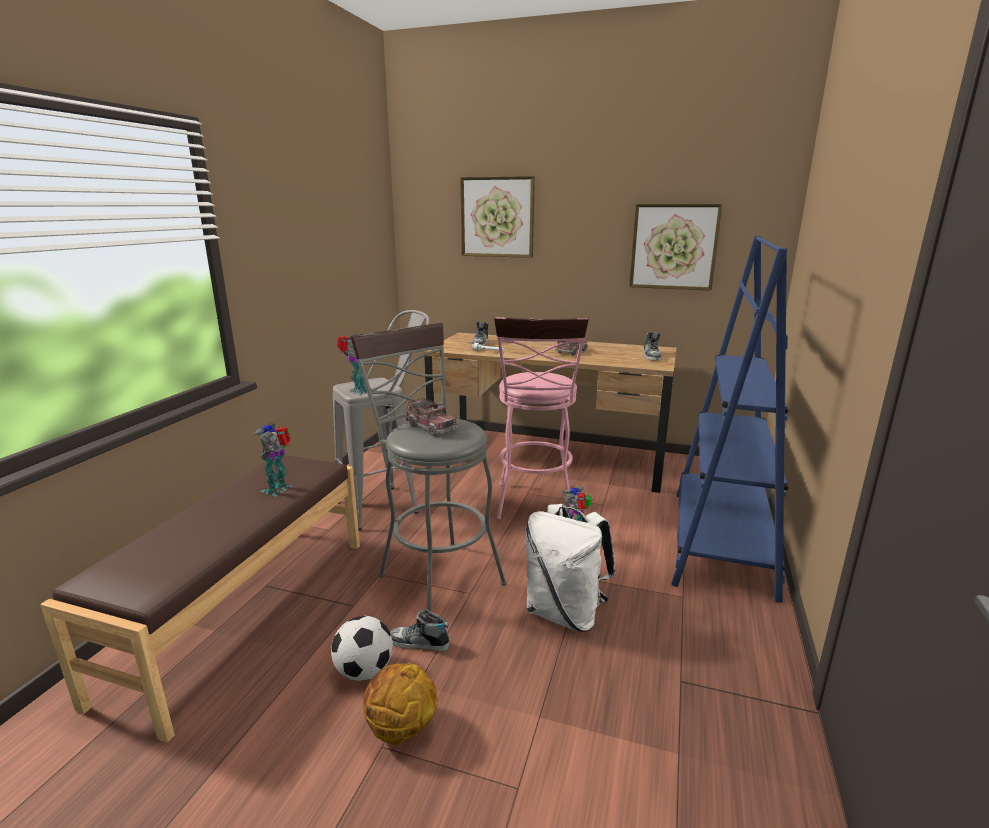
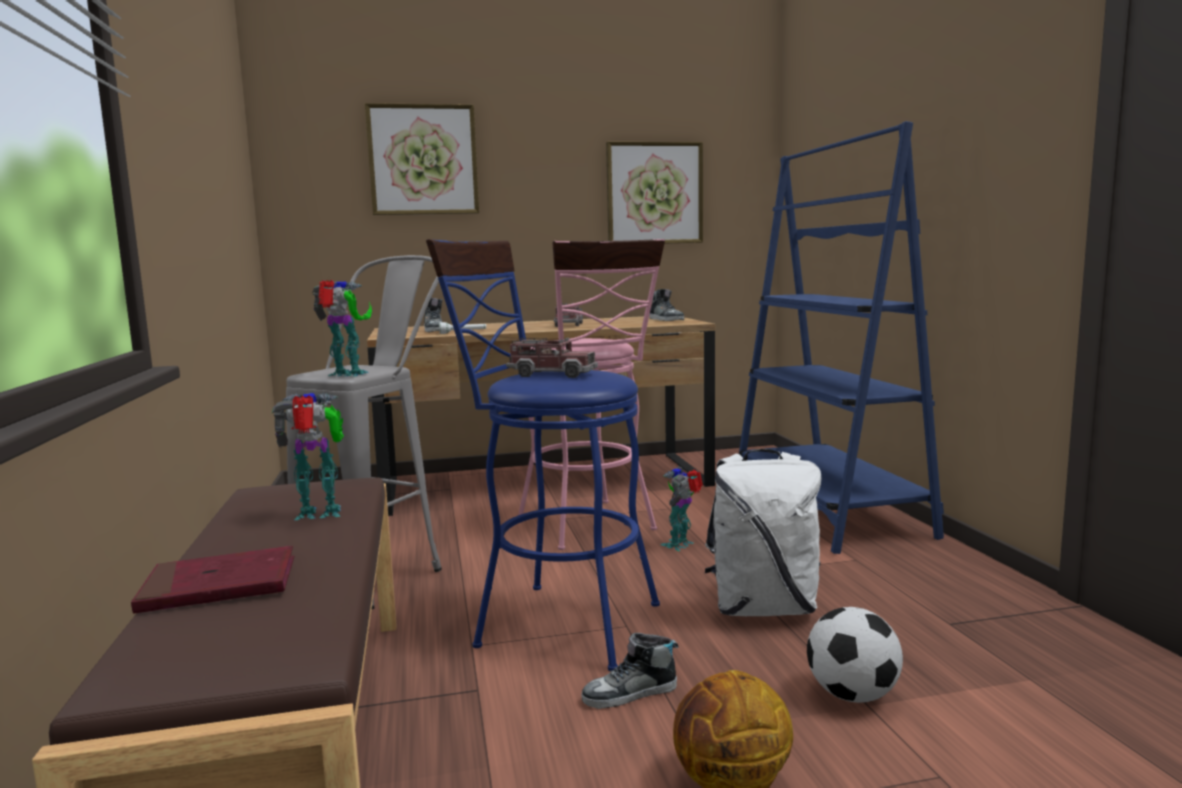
camera: 30 degrees left, 10 degrees down
toy robot [253,423,292,497] -> toy robot turned 90 degrees clockwise [272,392,344,520]
football [331,616,393,681] -> football moved to [807,607,903,703]
grey stool [350,323,507,612] -> blue stool [426,239,660,671]
none -> red book [131,546,294,614]

